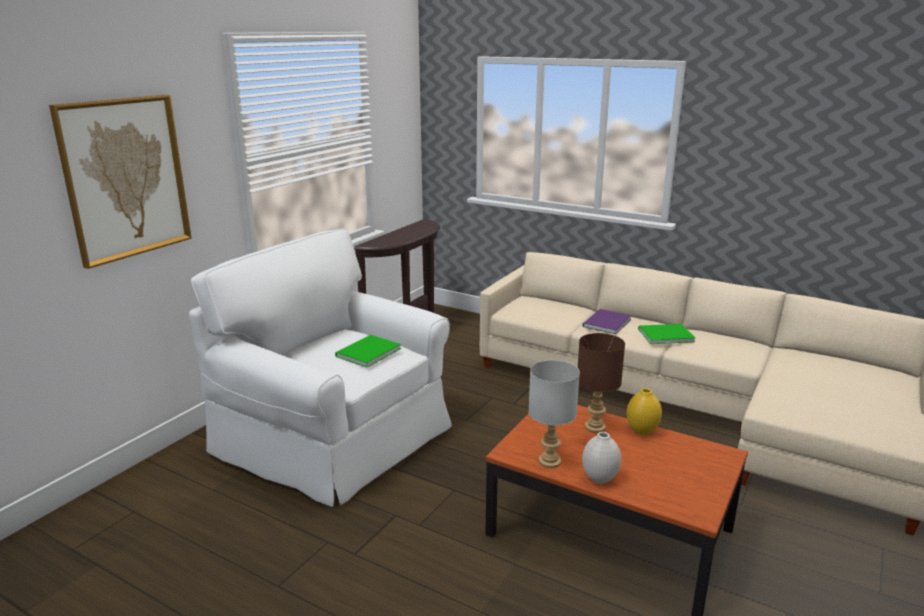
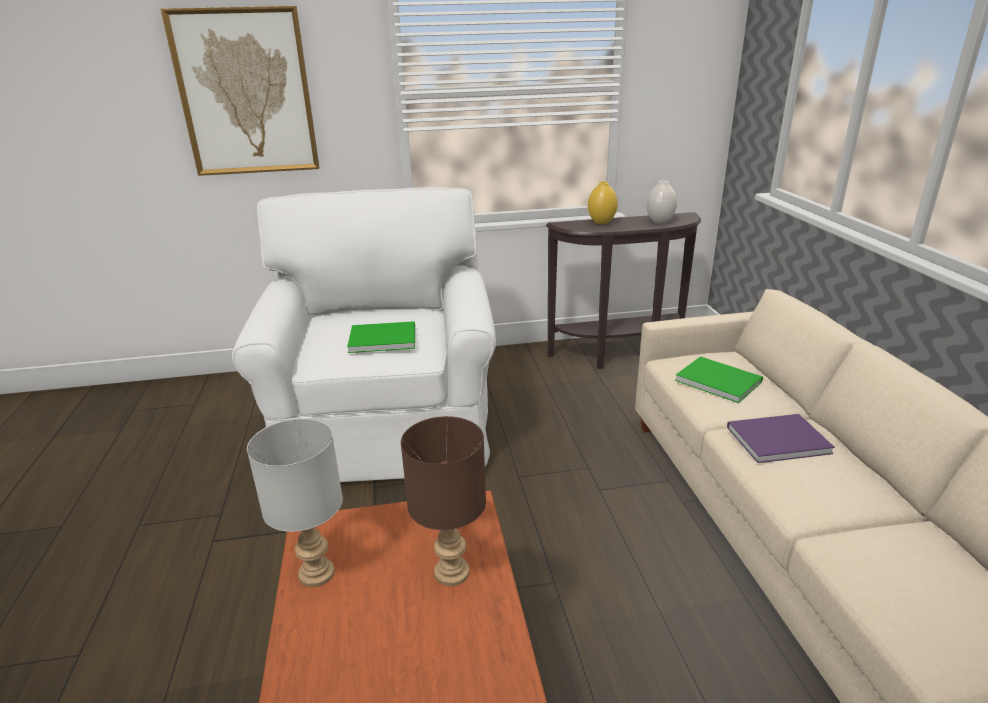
camera: 50 degrees right, 5 degrees up
white vase [582,432,621,484] -> white vase moved to [646,181,677,224]
yellow vase [627,388,662,435] -> yellow vase moved to [588,182,618,225]
green book [638,324,695,344] -> green book moved to [675,356,763,403]

